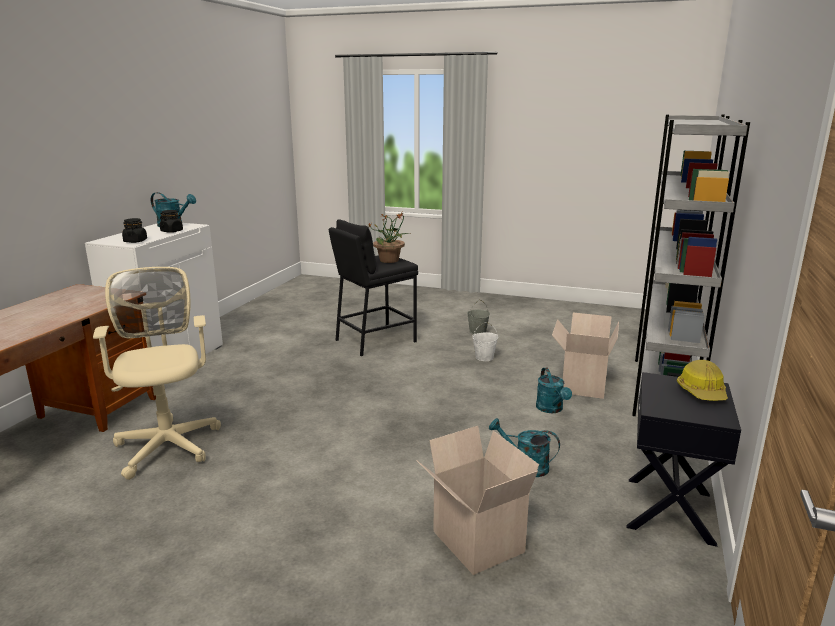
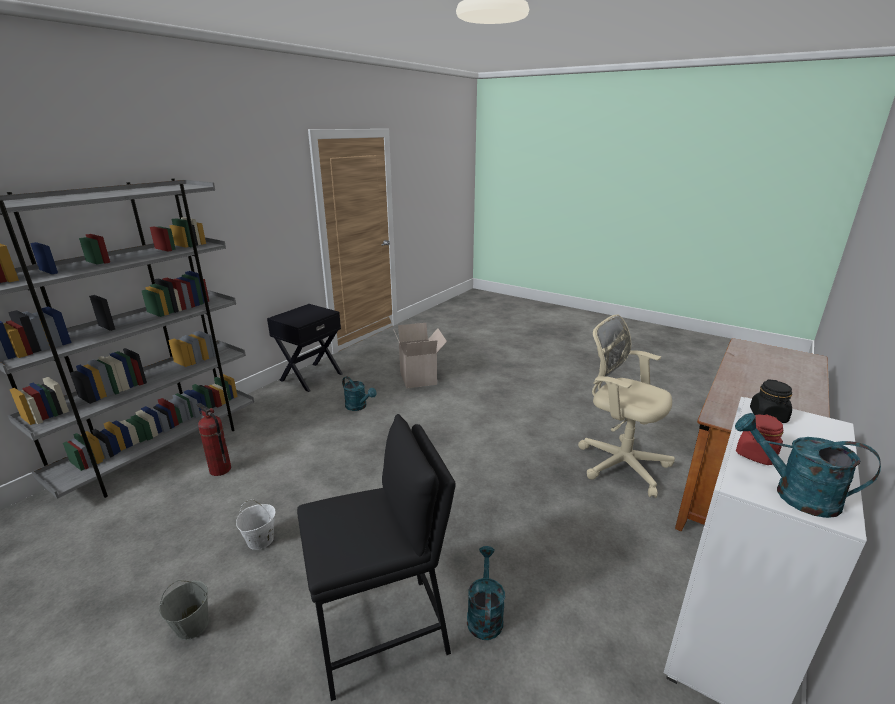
camera: 165 degrees left, 5 degrees up
beige office chair [93,267,221,480] -> beige office chair turned 135 degrees clockwise [578,314,675,498]
black jar [160,210,183,233] -> red jar [736,414,783,465]
potted plant [369,212,410,263] -> none
turquoise watering can [536,368,572,413] -> turquoise watering can moved to [467,546,505,640]
cardboard box [552,313,619,399] -> fire extinguisher [197,403,231,476]
hard hat [677,360,728,401] -> none

